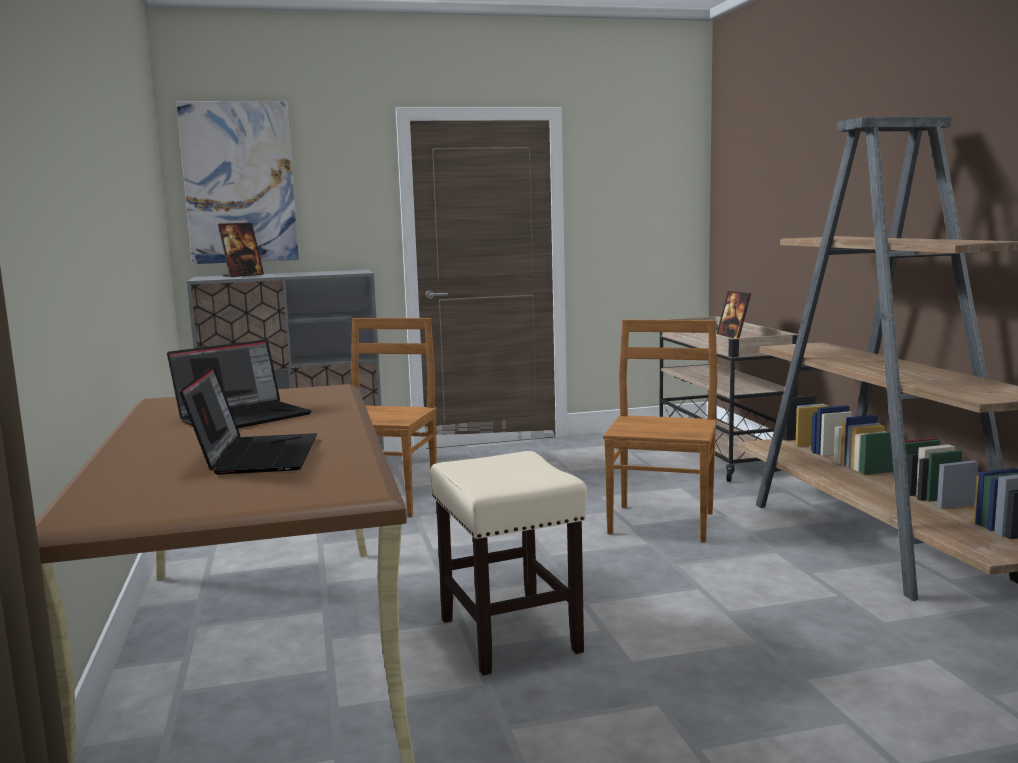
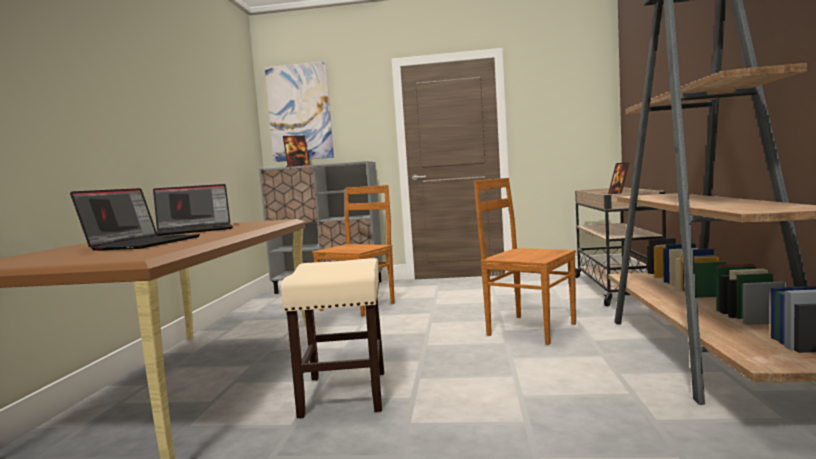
camera: 20 degrees right, 5 degrees down
brown chair [603,320,718,542] -> brown chair turned 90 degrees counterclockwise [474,178,576,345]

